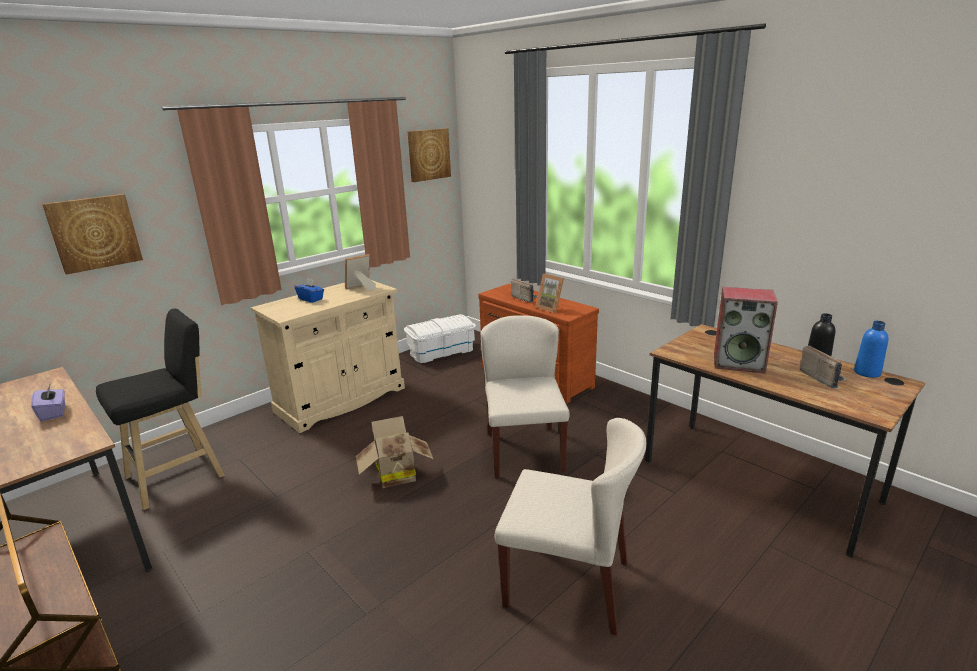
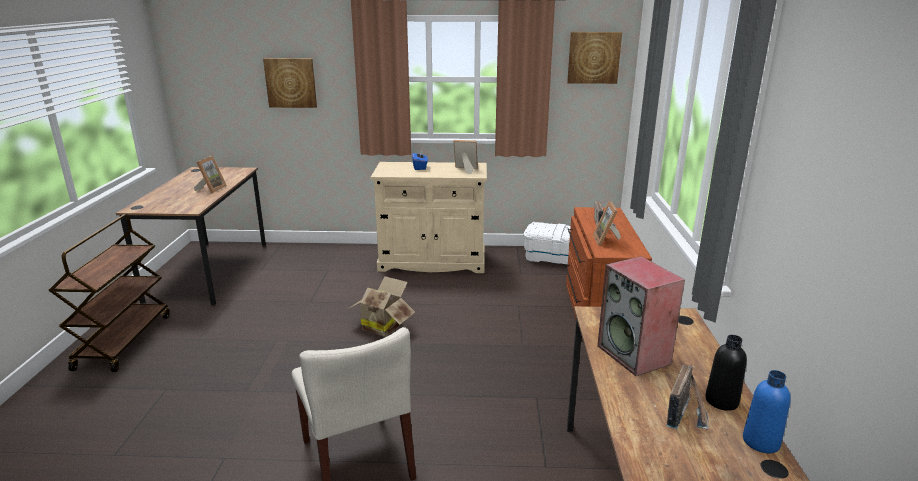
camera: 45 degrees right, 0 degrees up
purple tissue box [31,385,65,421] -> picture frame [194,156,227,193]
black stool [96,309,225,510] -> none
beige chair [481,315,570,478] -> none

